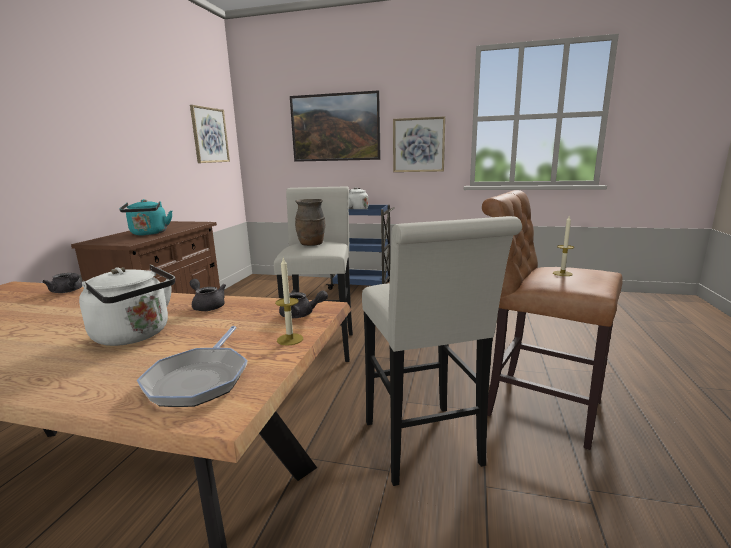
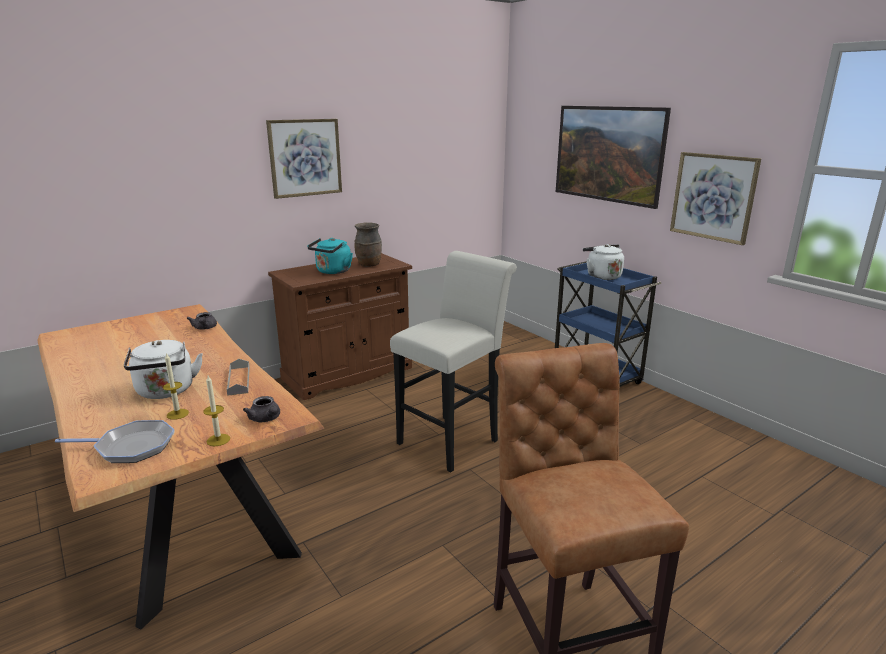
camera: 40 degrees right, 5 degrees up
frying pan [137,326,248,407] -> frying pan turned 135 degrees counterclockwise [55,420,175,463]
picture [190,105,230,163] -> picture moved to [266,119,342,199]
grey teapot [190,279,226,311] -> grey tray [227,359,250,396]
brown vase [295,199,325,246] -> brown vase moved to [354,222,382,266]
white stool [362,216,522,486] -> none
candle [553,216,574,276] -> candle moved to [163,353,189,420]

